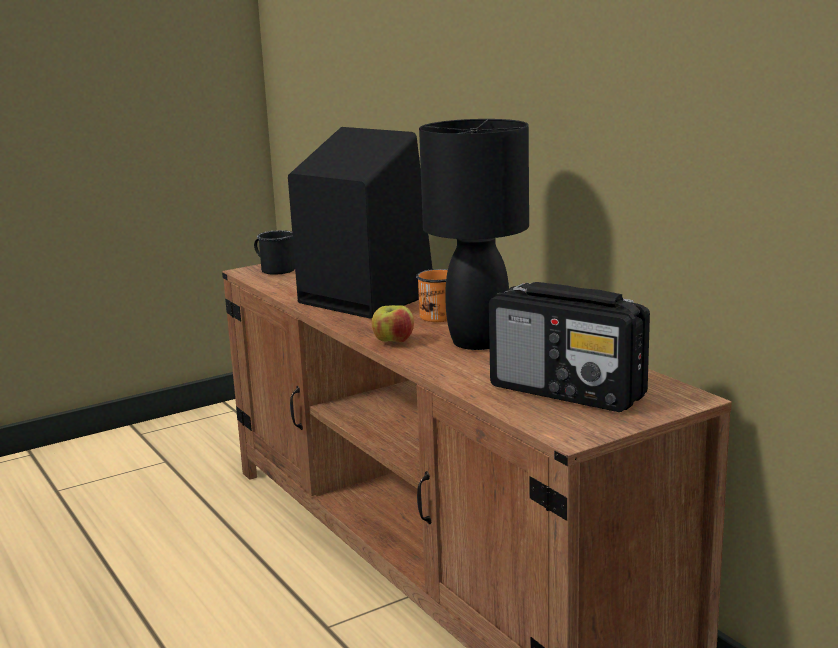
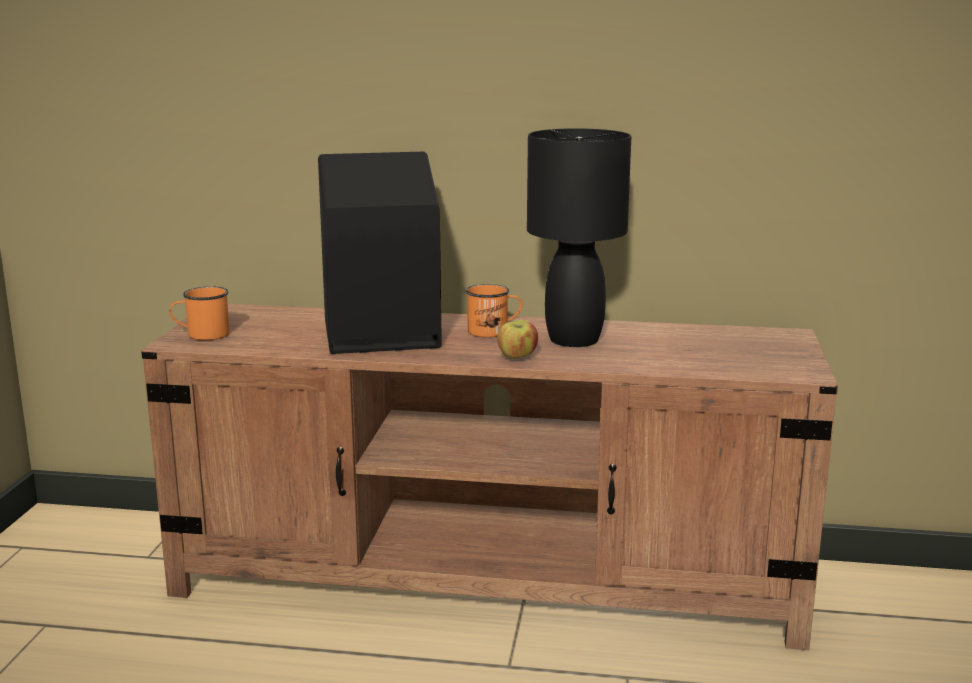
camera: 50 degrees left, 0 degrees up
black mug [254,230,295,275] -> orange mug [169,286,230,340]
radio [489,282,650,412] -> none

